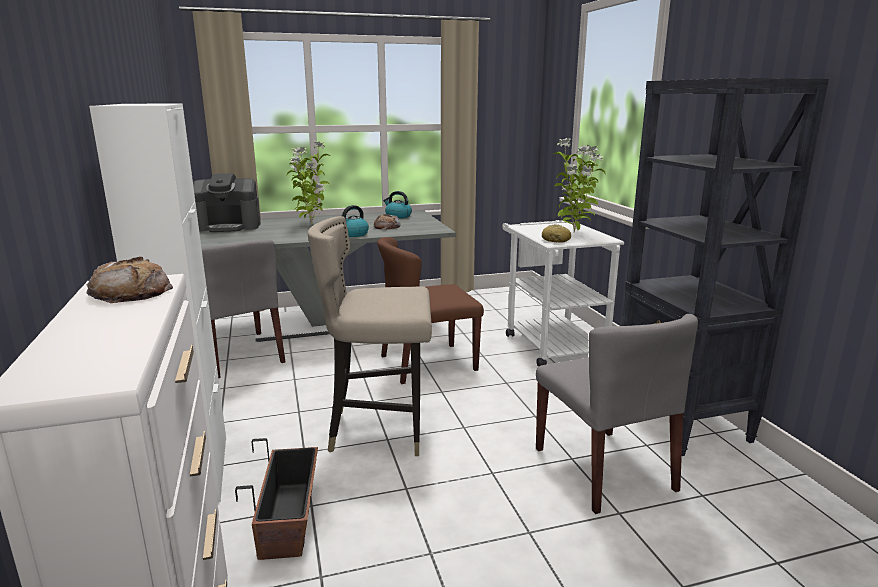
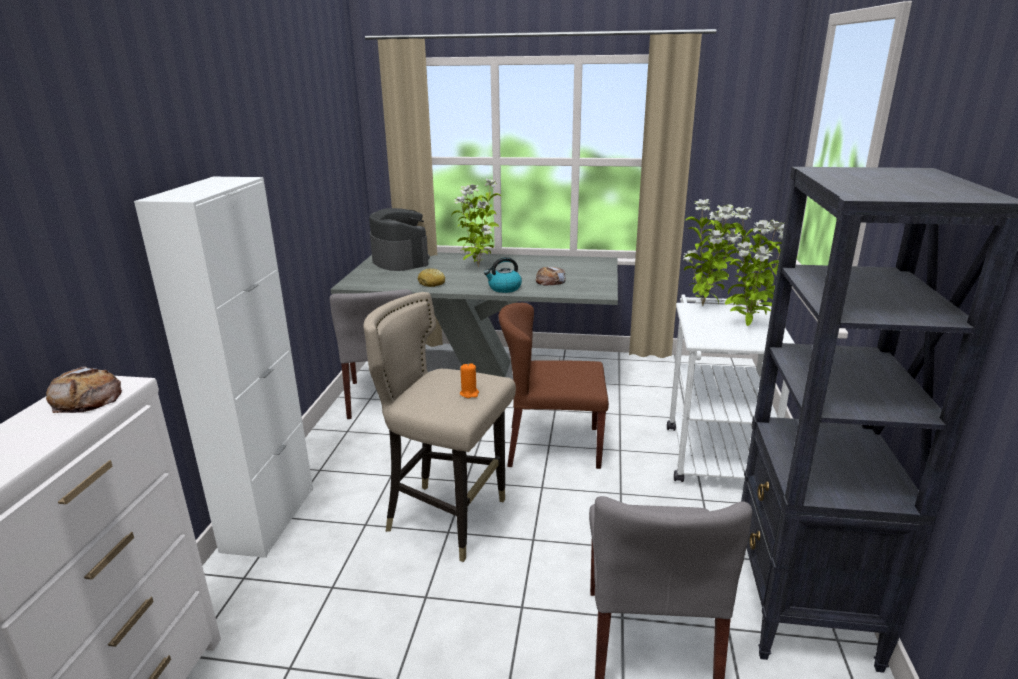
camera: 25 degrees right, 5 degrees up
coffee machine [193,173,261,232] -> coffee machine turned 135 degrees counterclockwise [369,208,430,271]
planter [235,438,318,560] -> none
kettle [383,191,412,219] -> none
bread [542,225,571,243] -> bread moved to [417,268,445,287]
none -> orange candle [460,363,479,398]
none -> potted plant [683,199,741,306]

